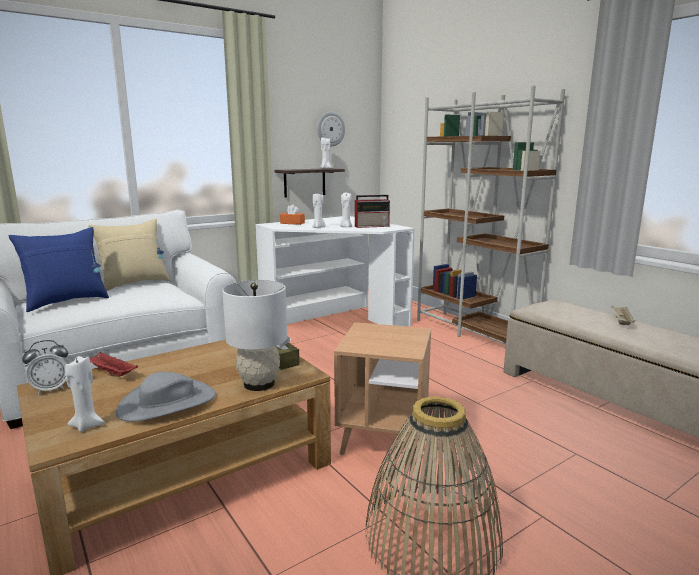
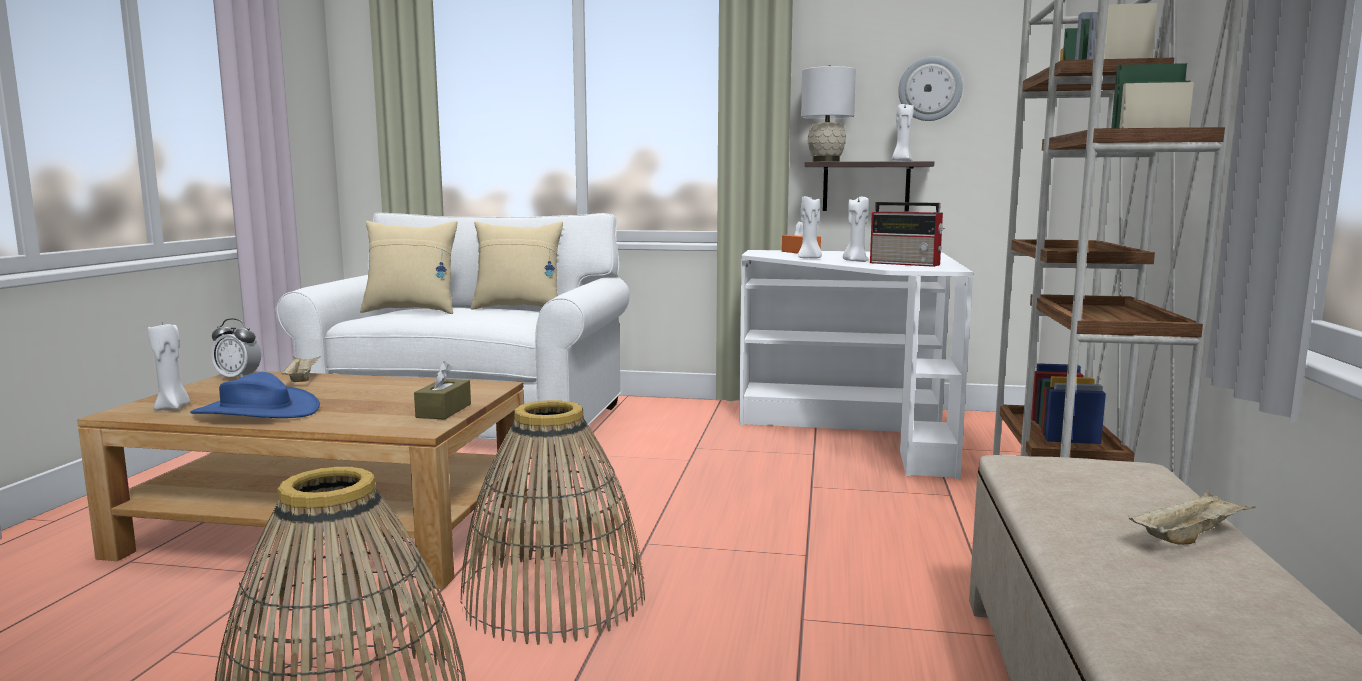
camera: 45 degrees right, 5 degrees down
blue pillow [9,227,109,312] -> beige pillow [360,221,457,314]
red tray [89,352,138,377] -> beige tray [282,356,321,382]
grey hat [116,372,216,422] -> blue hat [190,372,320,418]
white table lamp [222,280,287,391] -> white table lamp moved to [801,65,856,162]
brown side table [334,322,431,465] -> basket [460,400,645,645]

